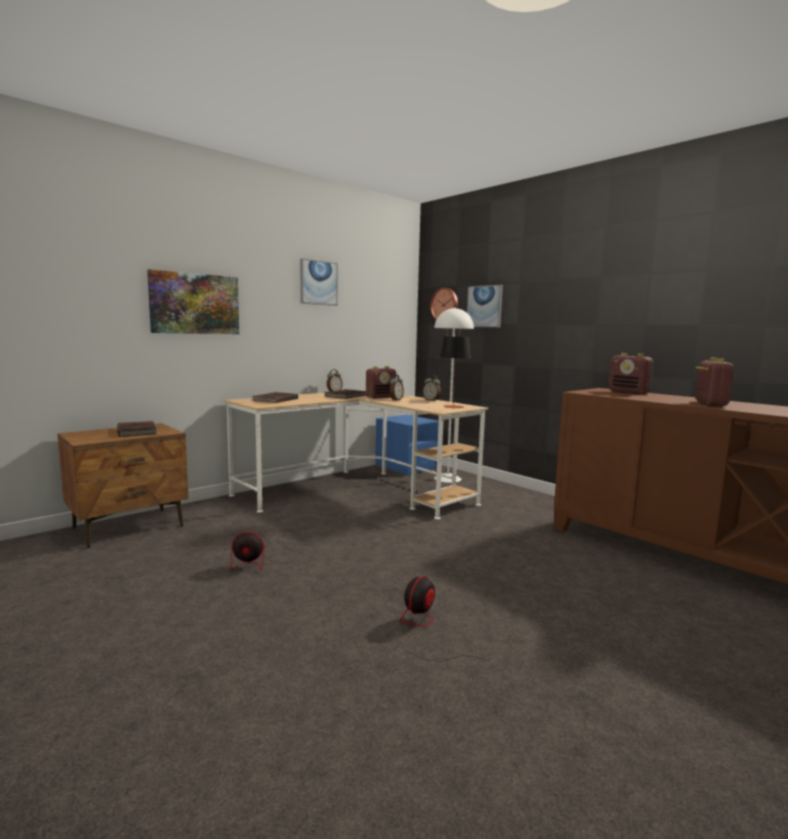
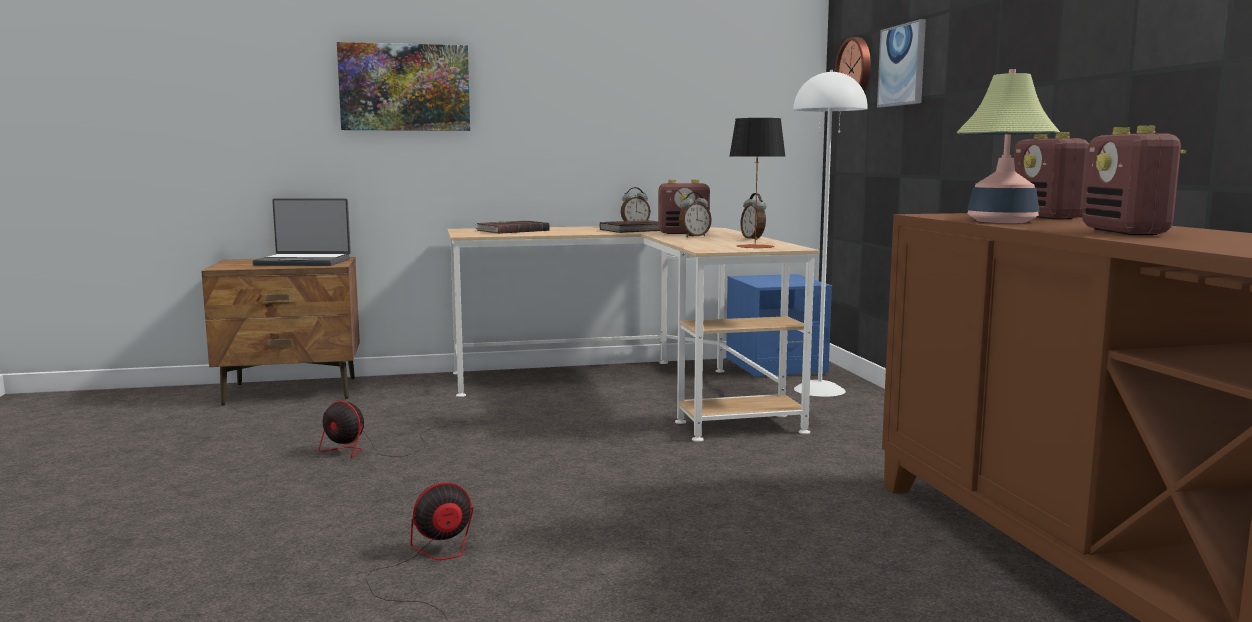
camera: 30 degrees right, 0 degrees up
brown book [117,421,157,437] -> laptop [253,198,351,266]
picture [300,258,338,306] -> none
radio [695,358,734,406] -> radio turned 135 degrees clockwise [1082,126,1186,235]
none -> table lamp [957,69,1060,223]

